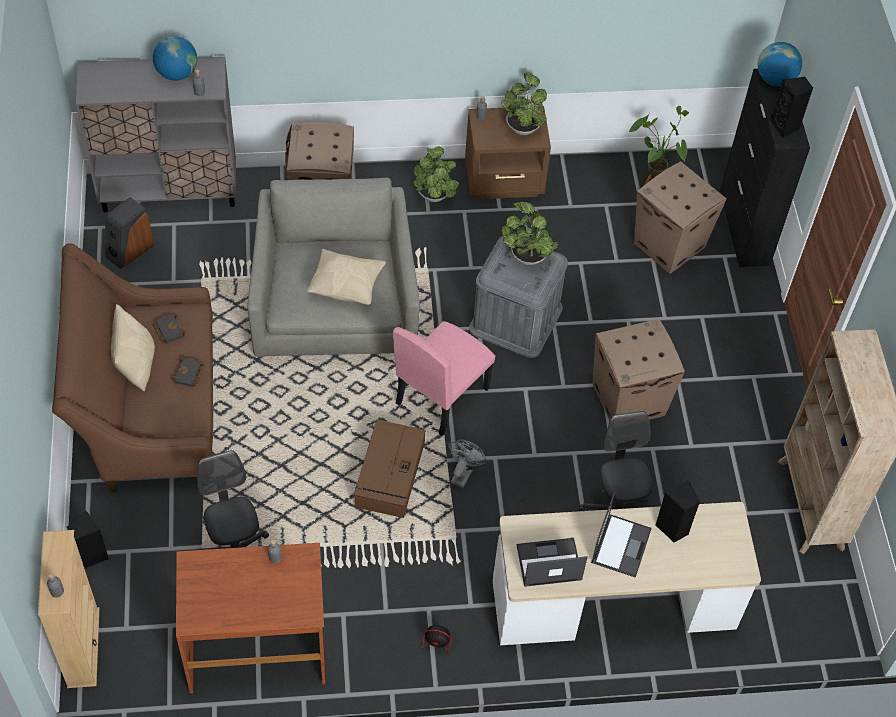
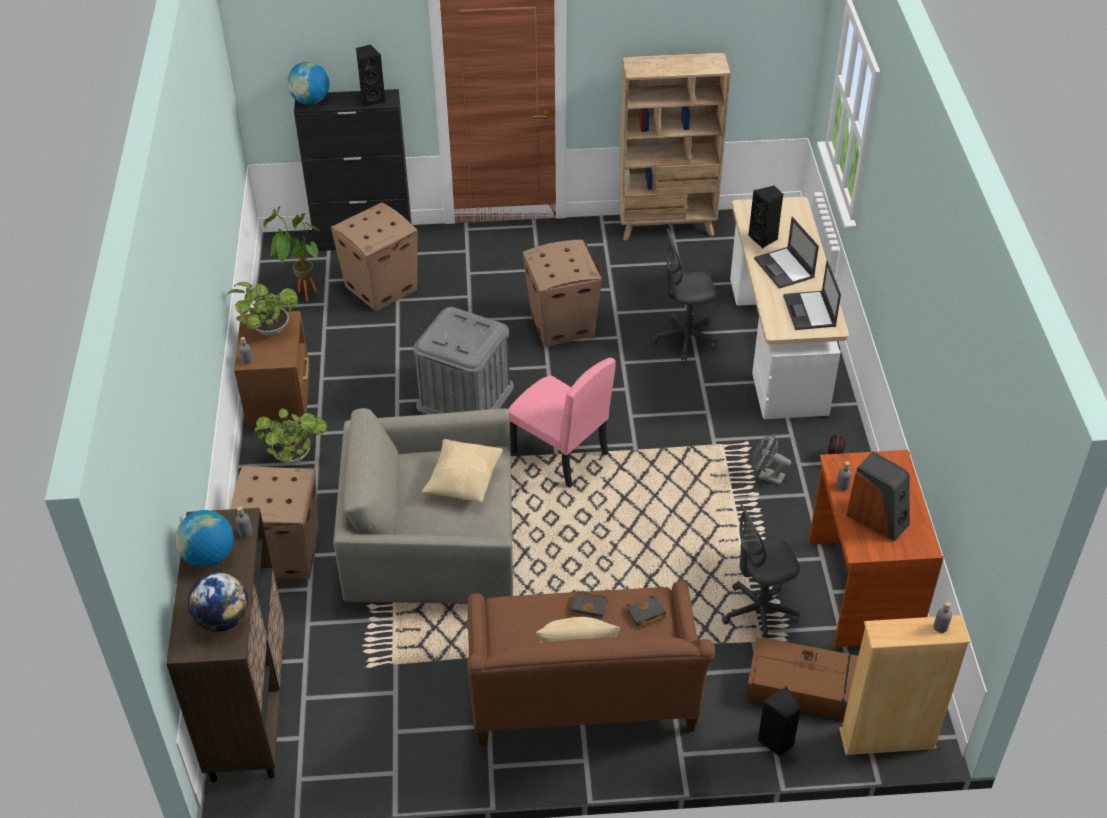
camera: 85 degrees left, 10 degrees down
grey cabinet [76,57,236,213] -> brown cabinet [166,508,285,782]
speaker [105,197,154,269] -> speaker moved to [846,451,910,541]
black book [153,314,186,344] -> black book moved to [626,595,666,627]
brown storage box [354,420,425,518] -> brown storage box moved to [746,637,858,720]
grey fan [449,440,486,488] -> grey fan moved to [753,434,791,485]
potted plant [501,202,558,265] -> none
laptop [591,492,652,578] -> laptop turned 135 degrees counterclockwise [754,217,819,289]
none -> globe [188,573,248,632]

